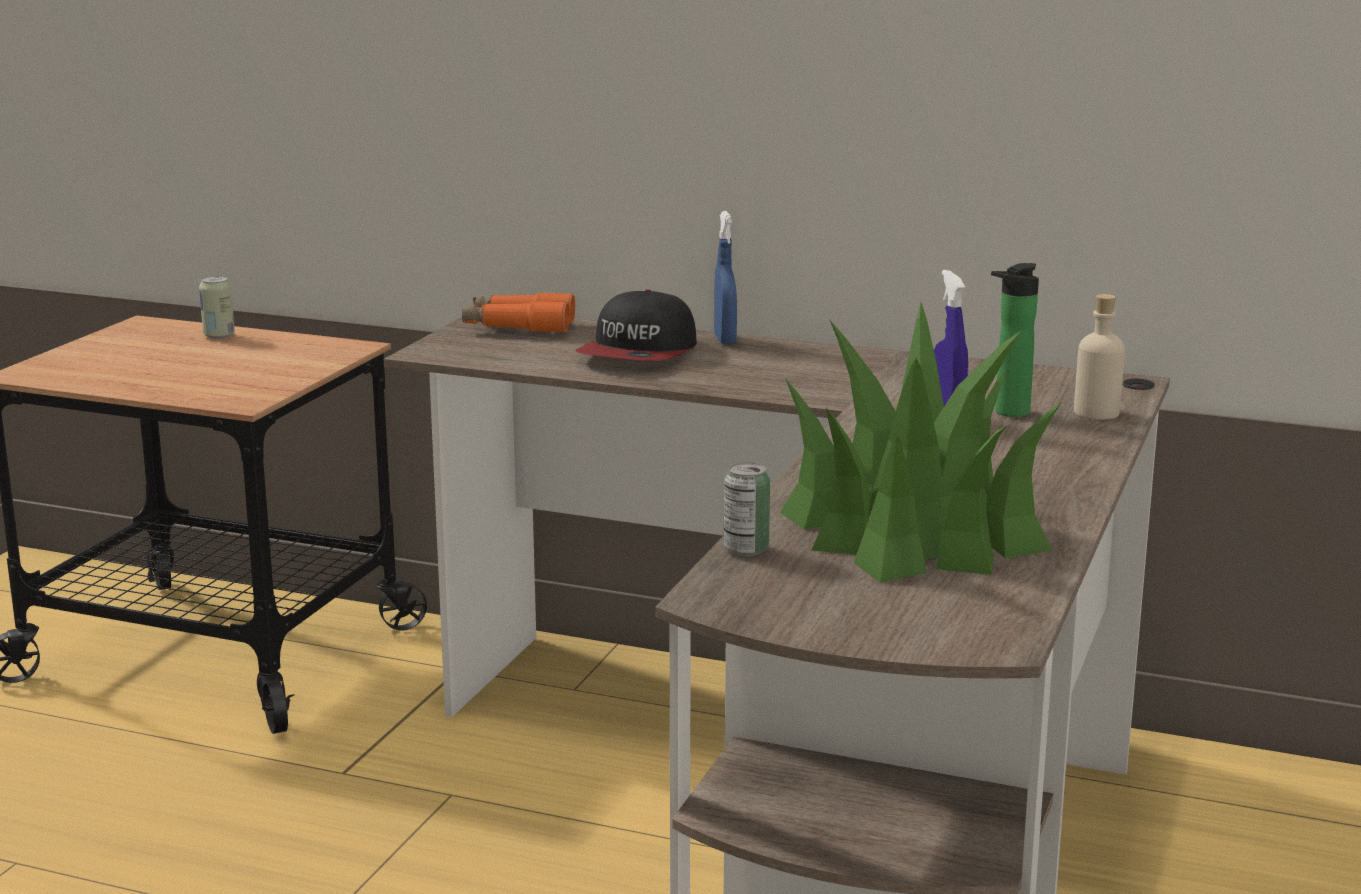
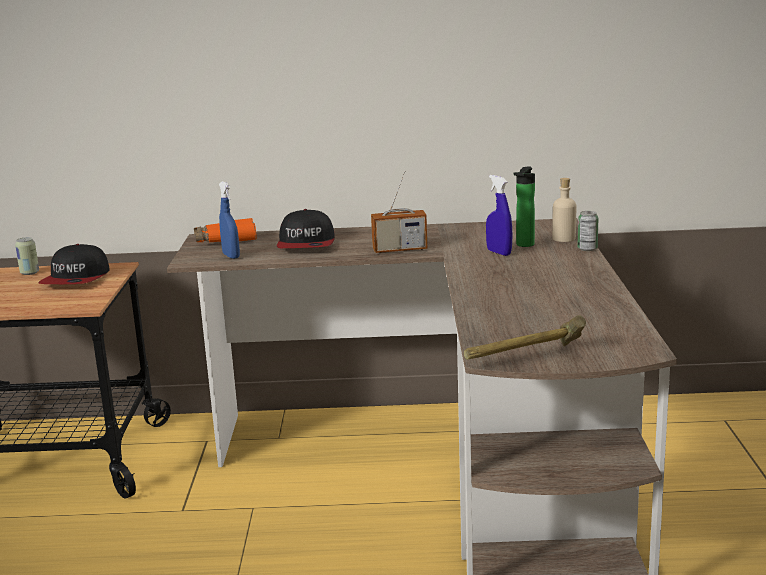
camera: 20 degrees left, 0 degrees up
blue spray bottle [714,211,737,345] -> blue spray bottle moved to [219,181,240,259]
can [723,462,770,556] -> can moved to [578,211,599,251]
potted plant [780,303,1062,583] -> none
none -> cap [38,244,110,284]
none -> radio [371,171,427,253]
none -> hammer [464,315,586,360]

